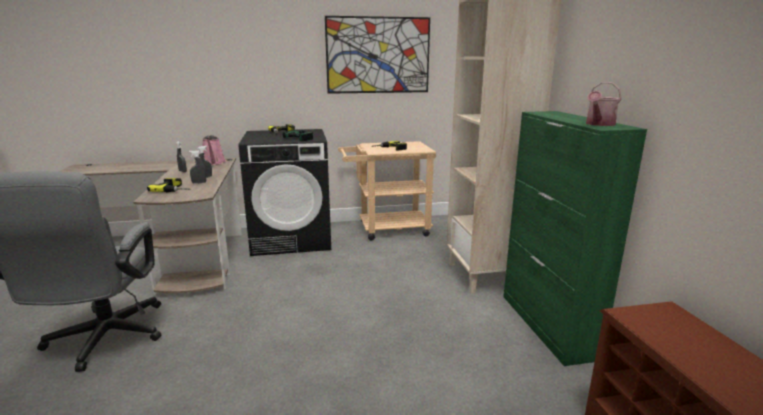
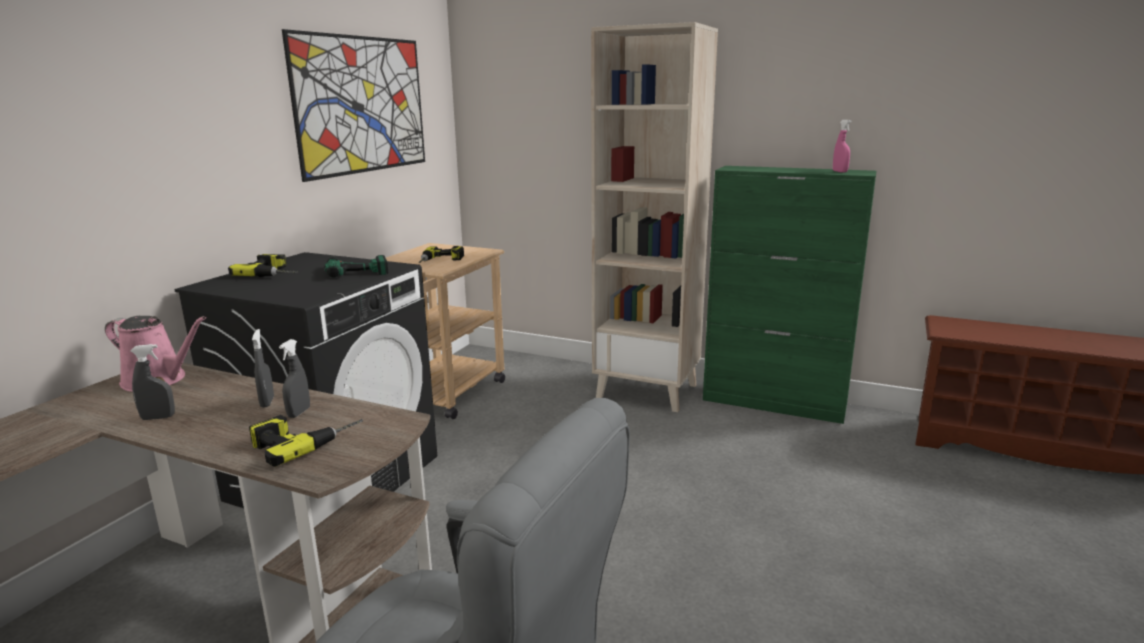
camera: 55 degrees left, 0 degrees up
watering can [586,82,622,126] -> pink spray bottle [833,120,852,173]

